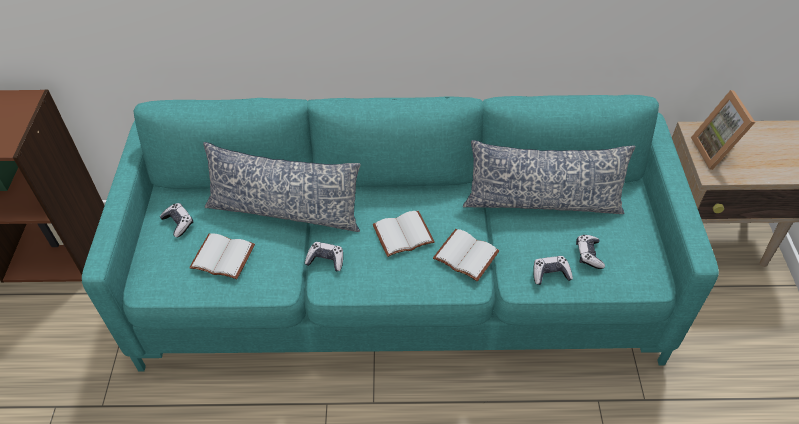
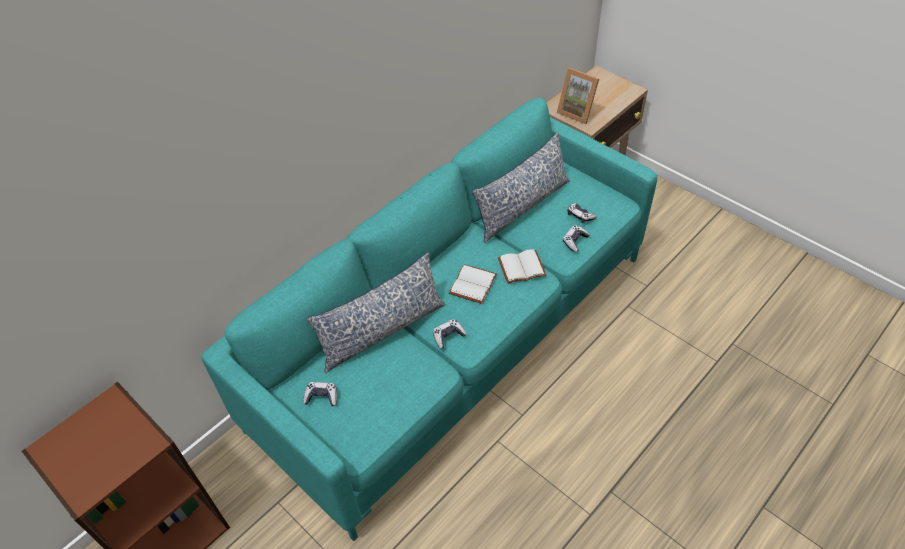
camera: 45 degrees left, 0 degrees up
white book [189,233,255,279] -> none

